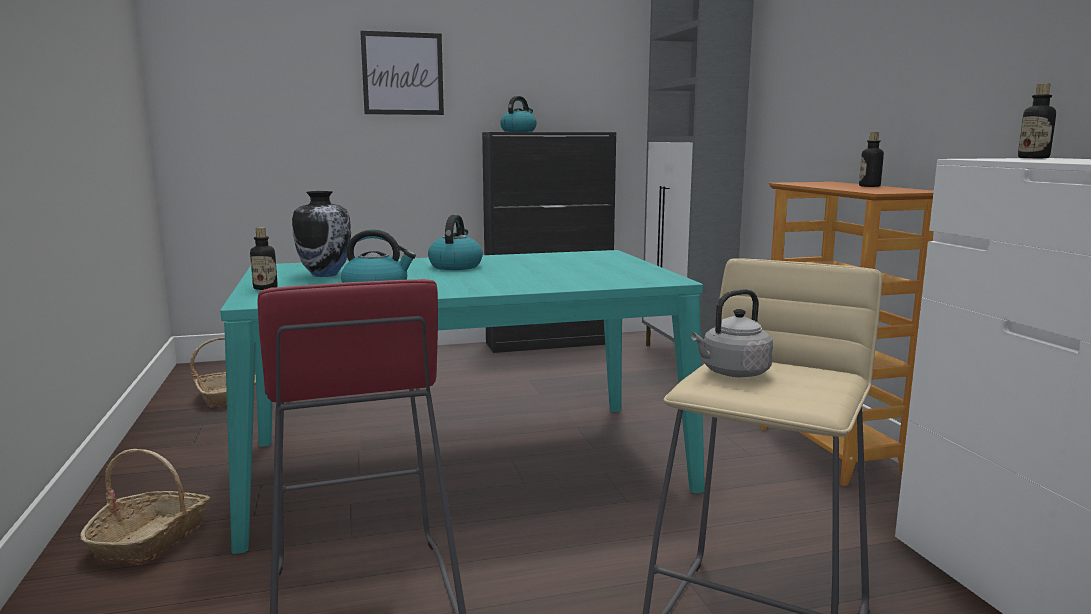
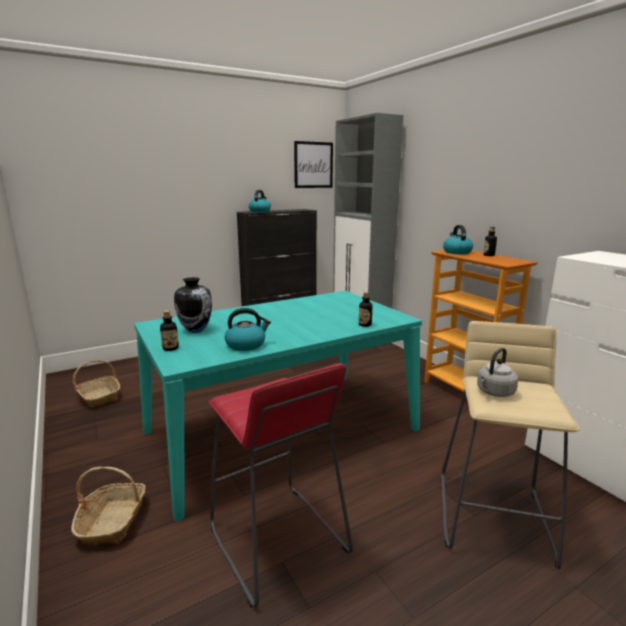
camera: 15 degrees left, 5 degrees up
picture [360,31,444,115] -> picture moved to [294,141,333,188]
kettle [428,215,483,270] -> kettle moved to [443,225,473,254]
bottle [1018,83,1056,158] -> bottle moved to [359,292,373,327]

